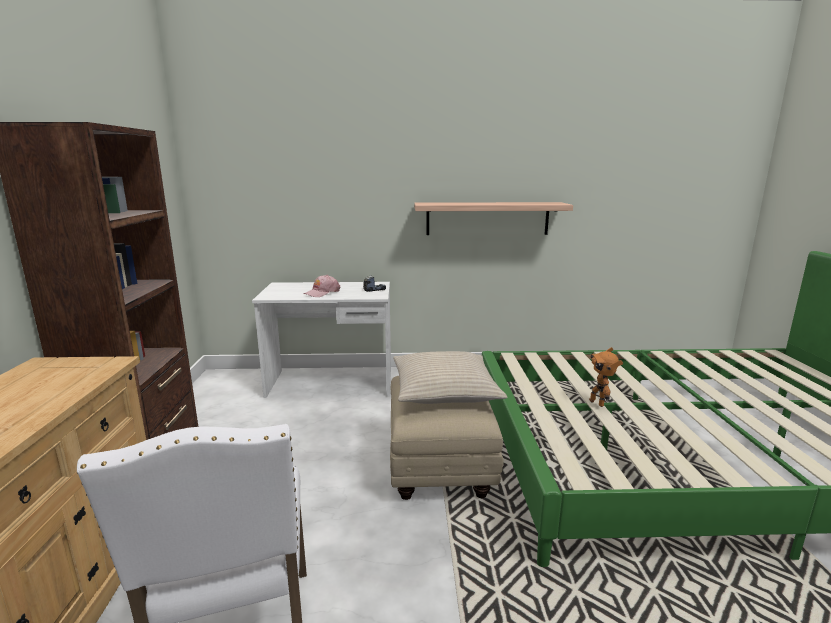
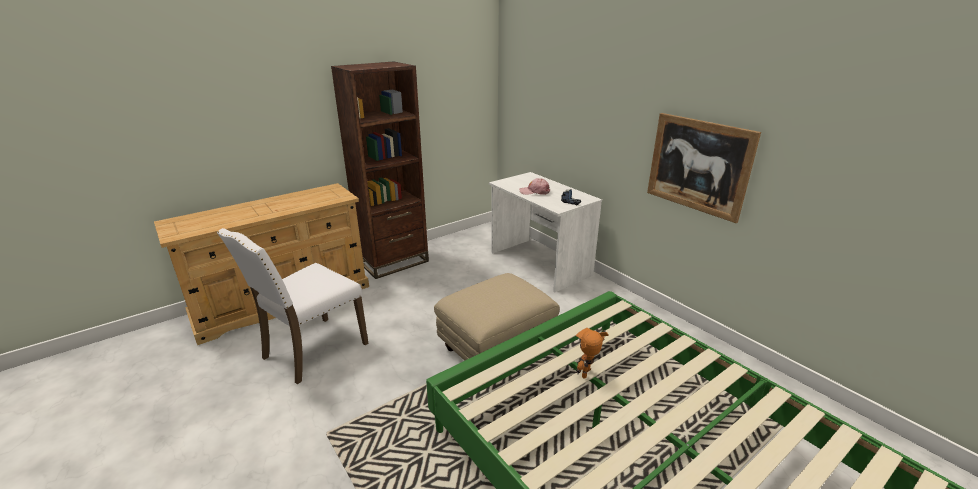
camera: 55 degrees right, 10 degrees up
beige pillow [393,351,507,404] -> none
shelf [414,202,573,235] -> picture [647,113,761,223]

